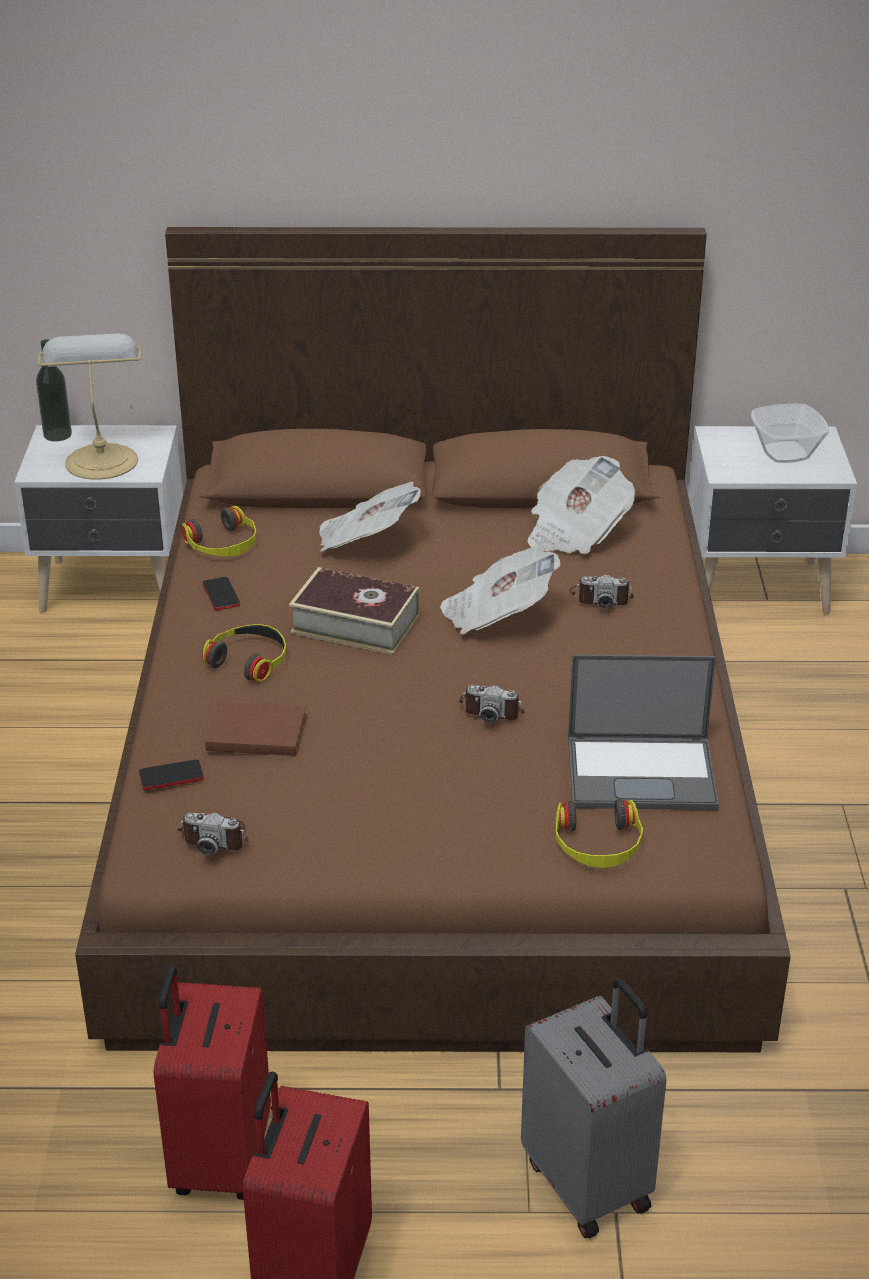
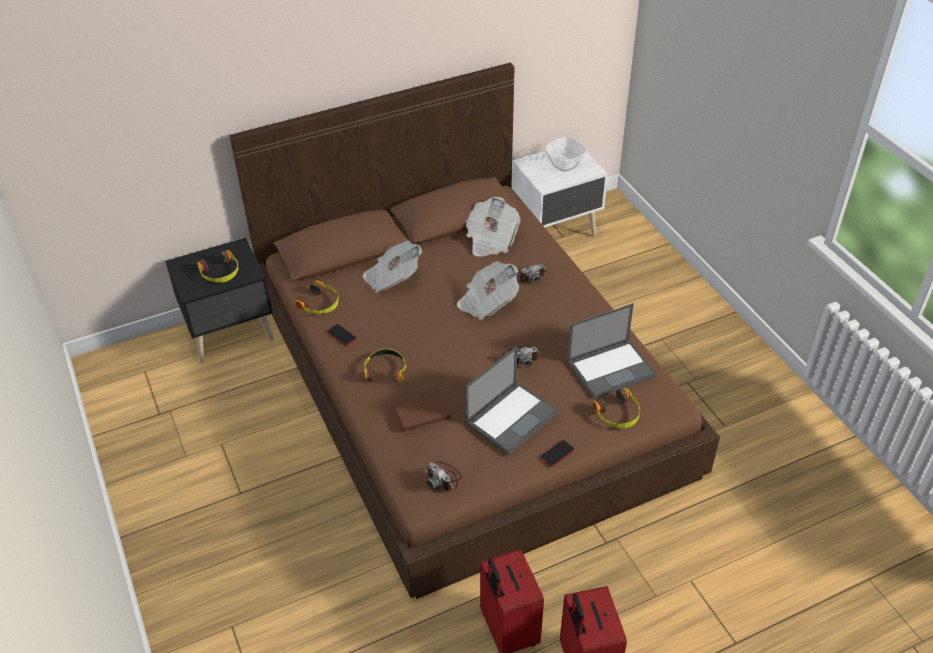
camera: 25 degrees left, 10 degrees up
white nightstand [14,425,183,612] -> black nightstand [165,238,274,364]
bottle [36,339,72,442] -> none
table lamp [37,333,142,480] -> headphones [197,250,238,283]
phone [139,759,204,790] -> phone moved to [541,440,574,467]
camera [177,812,249,855] -> camera turned 60 degrees clockwise [427,461,462,491]
book [289,567,420,655] -> none
grey suitcase [521,978,667,1238] -> none
none -> laptop [465,346,559,455]

